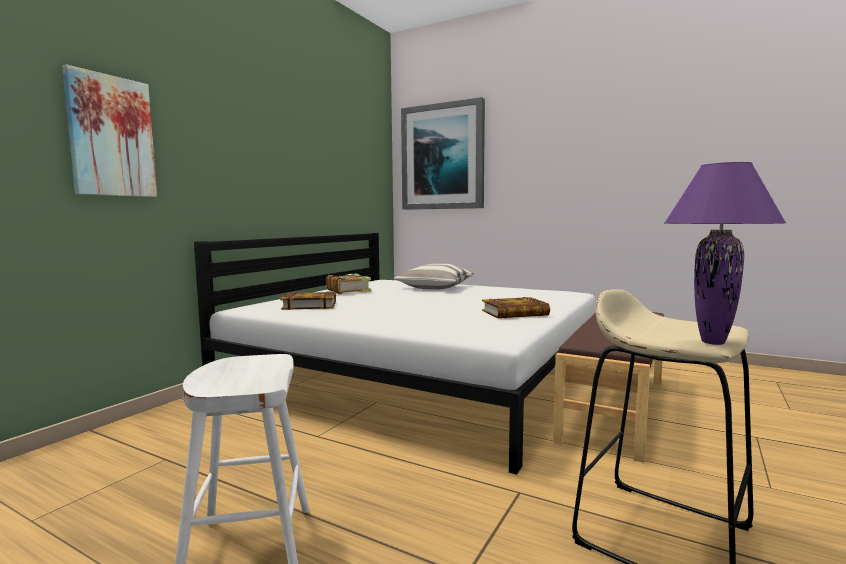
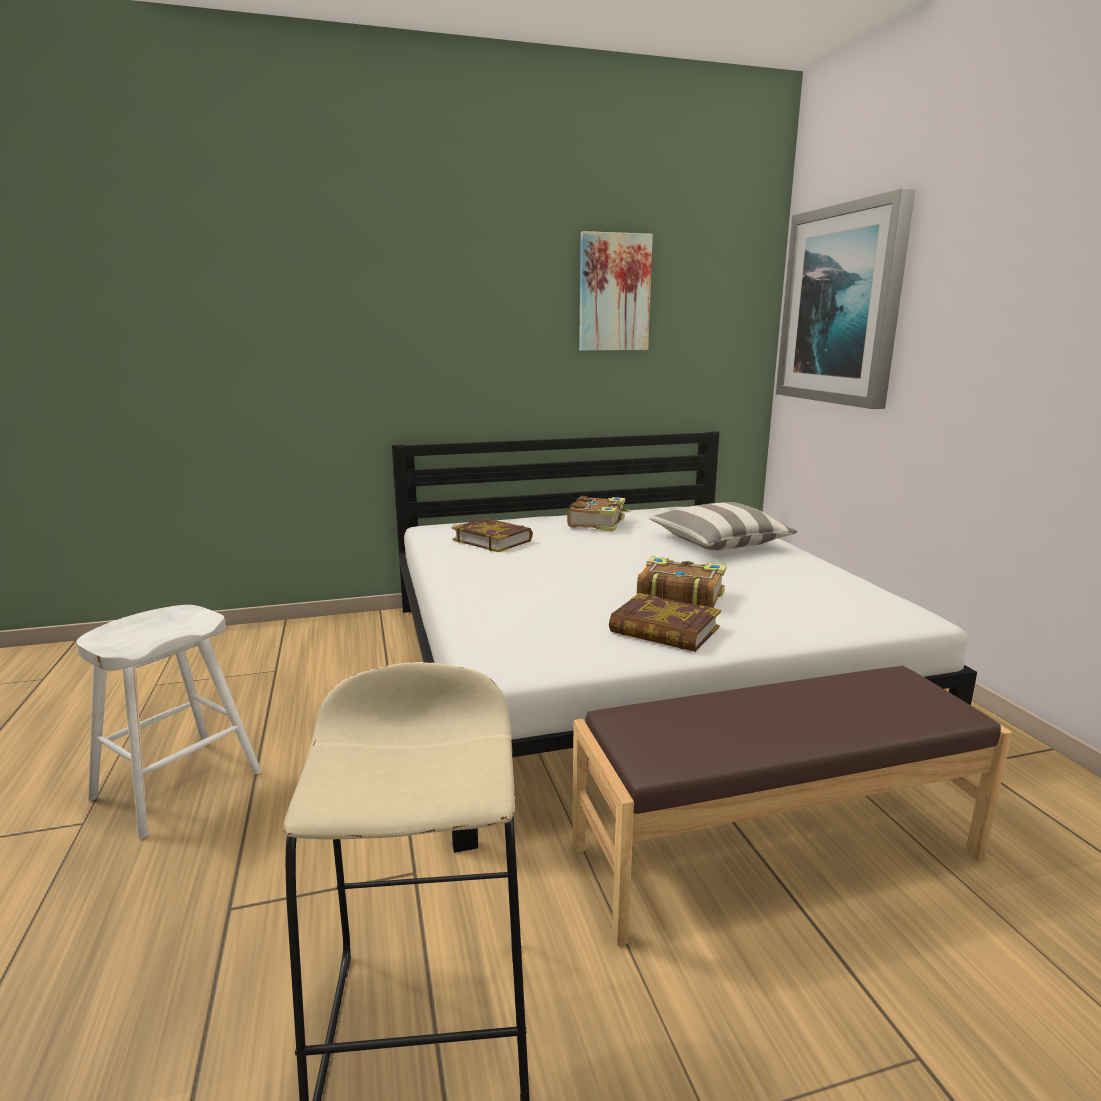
camera: 45 degrees right, 10 degrees up
picture [62,65,157,197] -> picture moved to [579,231,653,351]
purple table lamp [664,162,786,345] -> none
none -> book [637,556,726,608]

